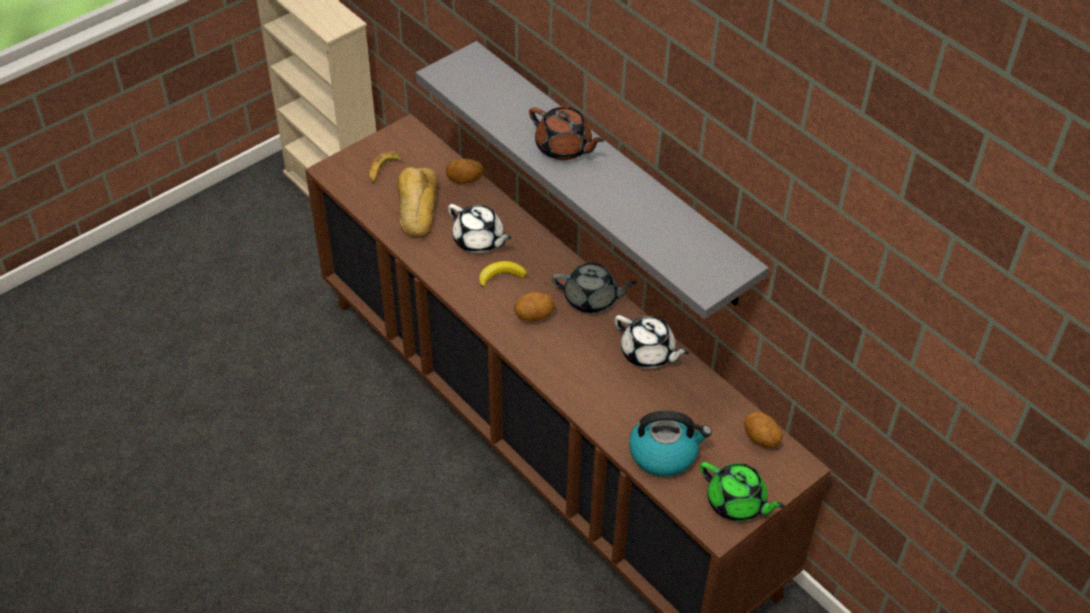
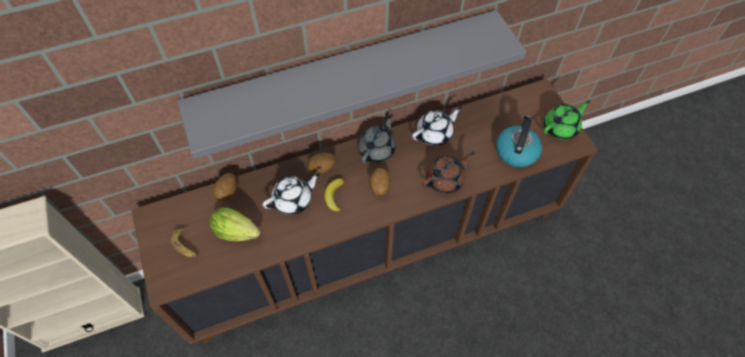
camera: 70 degrees left, 10 degrees up
bread [397,167,438,238] -> lettuce [210,207,260,241]
brown teapot [529,107,604,160] -> brown teapot moved to [422,152,475,193]
potato [744,412,783,448] -> potato moved to [307,153,336,174]

